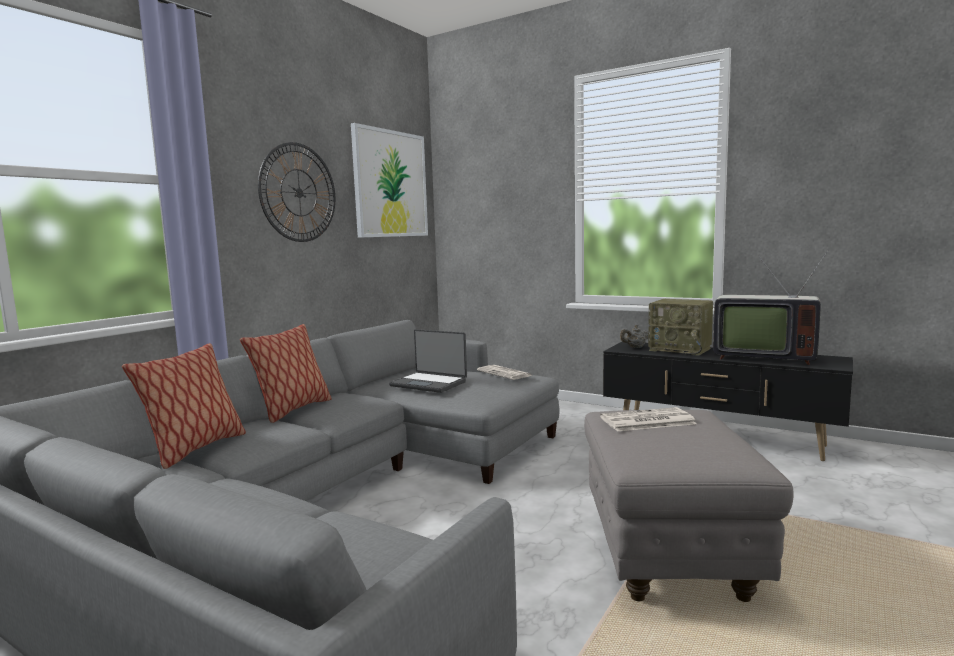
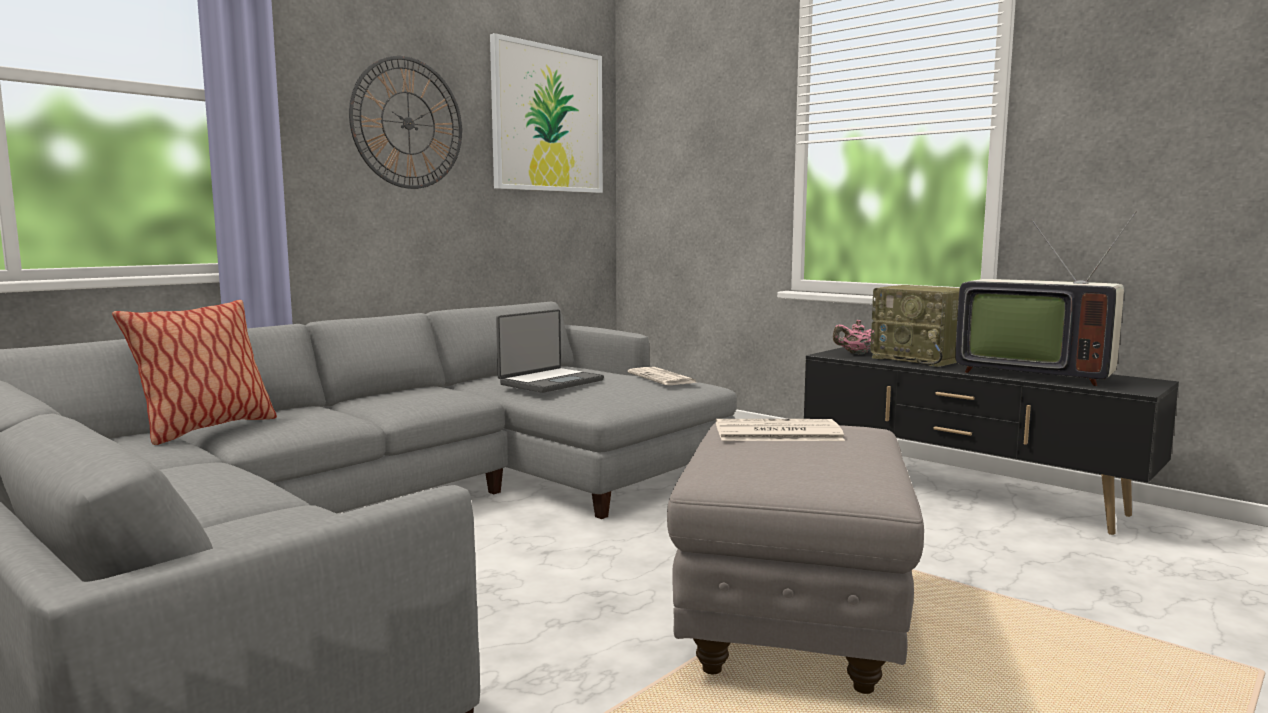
camera: 10 degrees right, 0 degrees up
pillow [240,324,332,423] -> none
laptop [389,329,467,393] -> laptop turned 90 degrees counterclockwise [496,309,604,393]
grey teapot [620,324,648,348] -> pink teapot [833,320,874,355]

